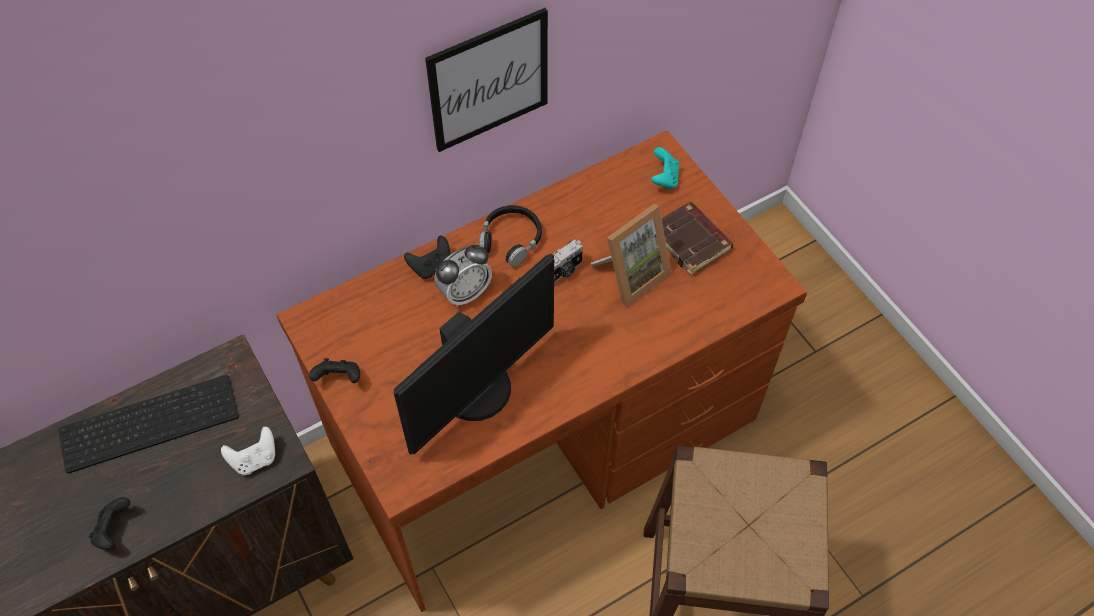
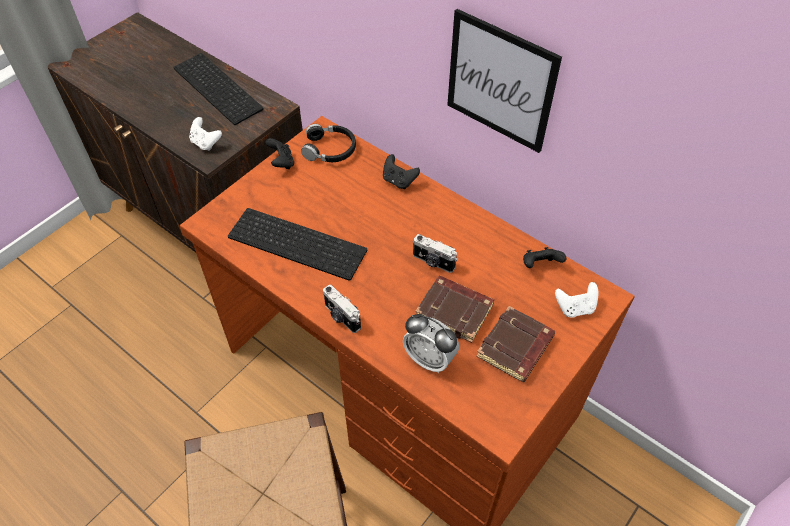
camera: 70 degrees right, 5 degrees down
black game controller [89,497,130,550] -> black game controller moved to [523,247,566,268]
monitor [394,254,554,455] -> keyboard [228,208,367,281]
alarm clock [434,245,492,307] -> alarm clock moved to [403,314,459,373]
black headphones [479,205,542,267] -> black headphones moved to [301,124,356,162]
picture frame [591,204,672,306] -> brown book [415,275,494,343]
turquoise game controller [651,147,679,190] -> white game controller [555,282,598,318]
none -> camera [323,285,361,333]

